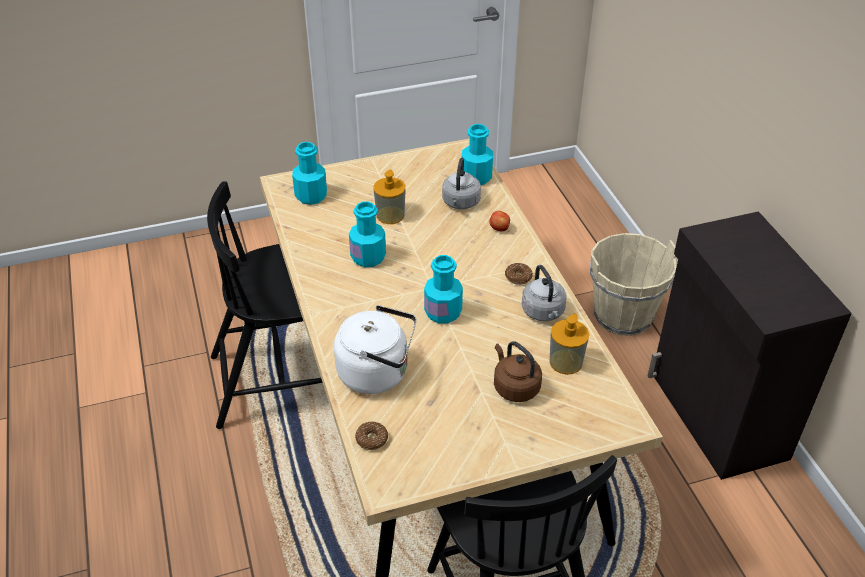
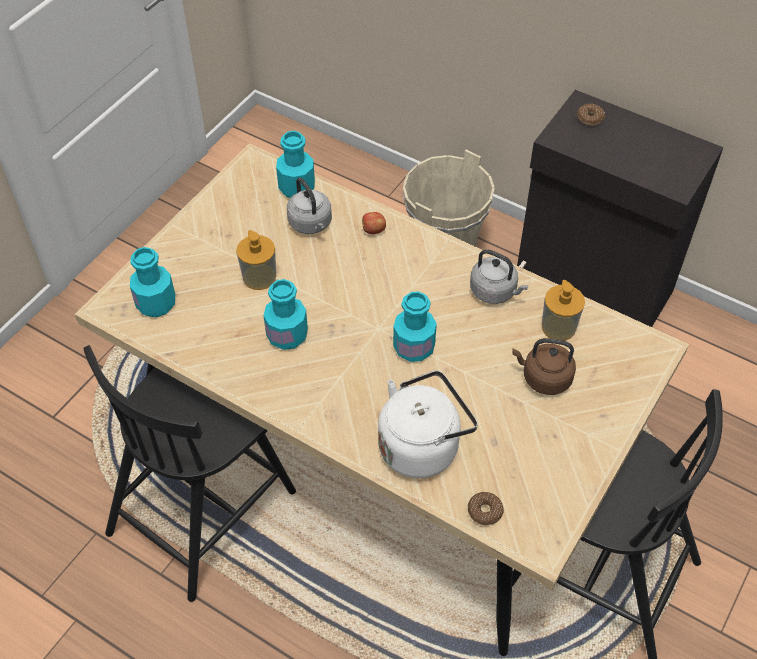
camera: 40 degrees left, 10 degrees up
donut [505,263,533,285] -> donut moved to [577,104,605,126]

